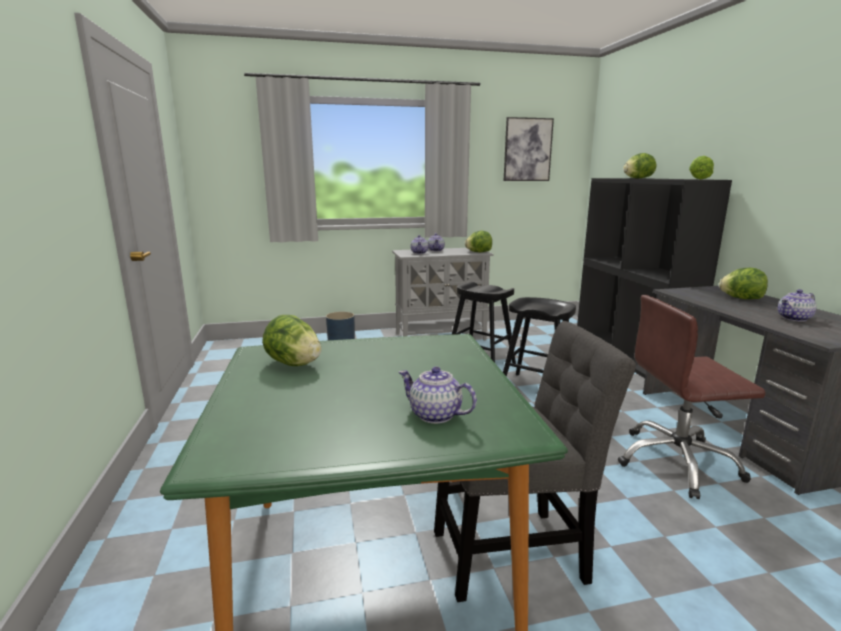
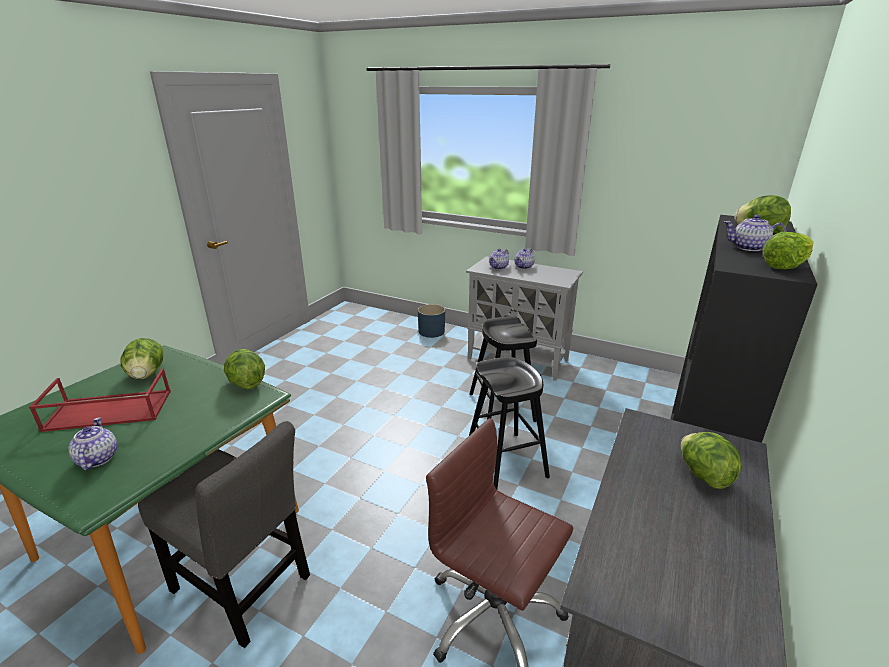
camera: 40 degrees right, 10 degrees up
lettuce [465,231,492,252] -> lettuce moved to [224,349,265,389]
picture [504,117,554,181] -> none
teapot [778,289,816,322] -> teapot moved to [724,215,786,251]
none -> red tray [29,369,171,432]

